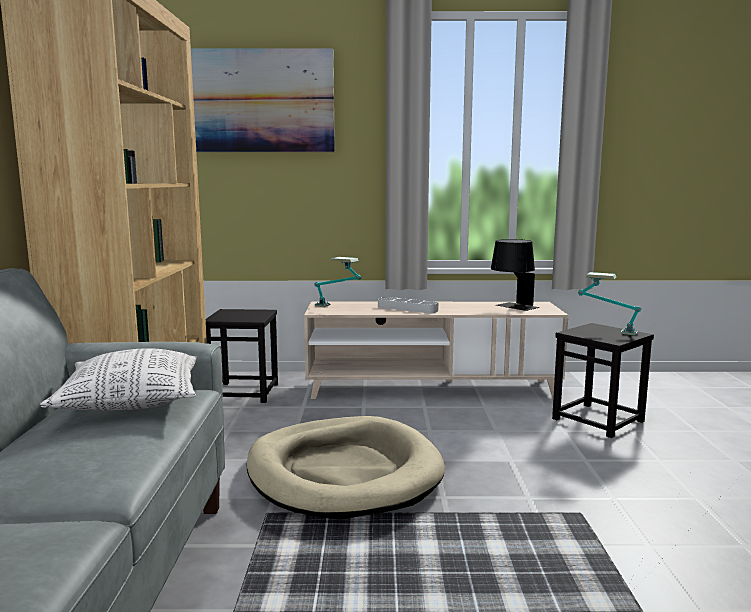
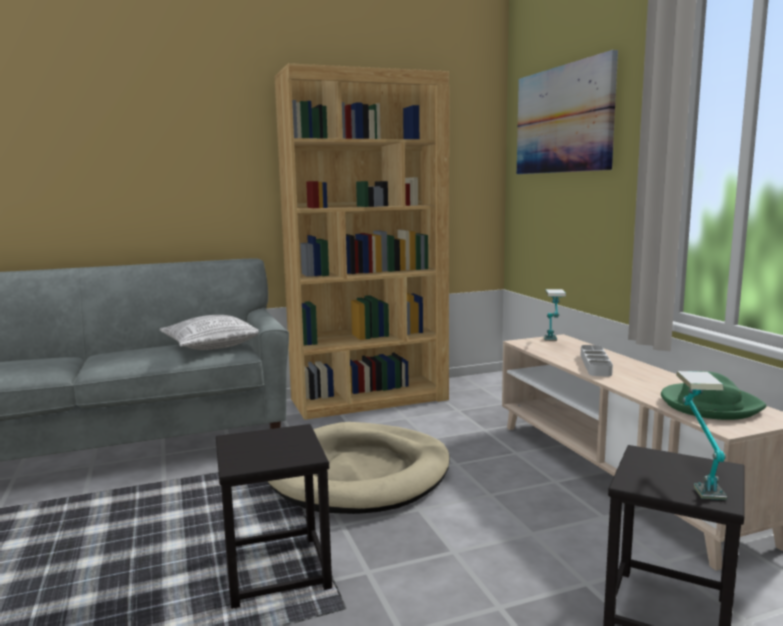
camera: 70 degrees right, 0 degrees up
black stool [206,309,278,403] -> black stool moved to [216,424,332,609]
black table lamp [491,239,540,311] -> green hat [661,371,766,420]

